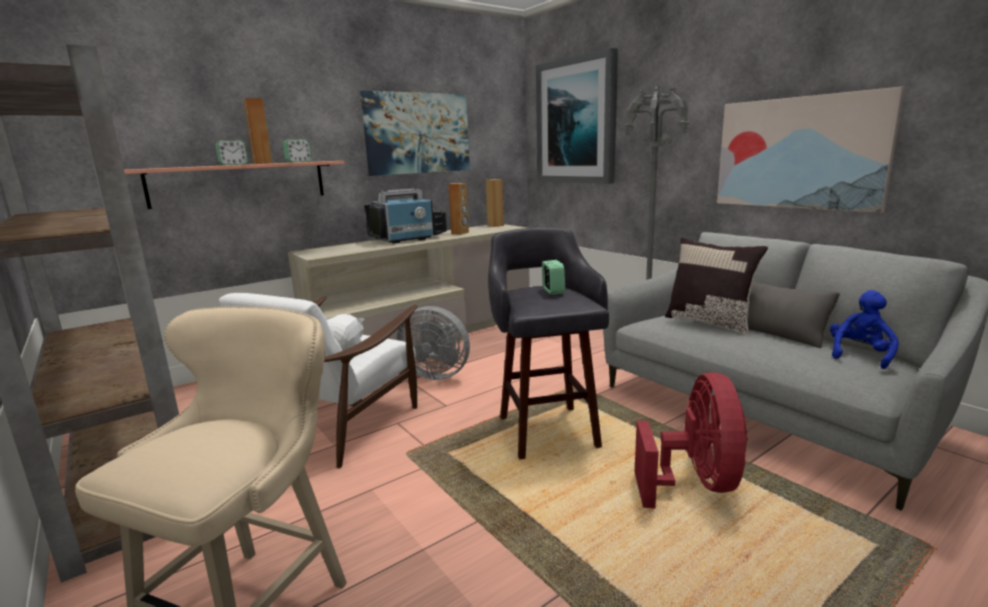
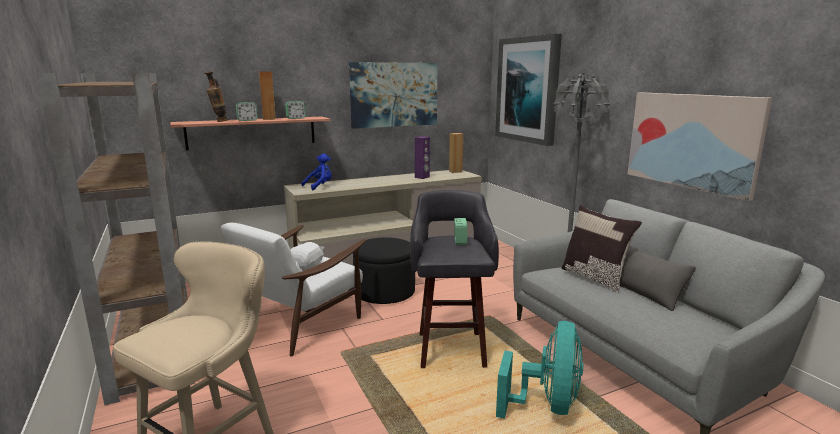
camera: 10 degrees right, 0 degrees up
television [364,189,447,244] -> none
grey fan [397,306,470,380] -> black ottoman [353,237,415,304]
brown speaker [448,183,469,235] -> purple speaker [415,136,430,179]
red fan [635,372,748,508] -> turquoise fan [496,321,583,419]
blue plush toy [830,290,899,369] -> blue plush toy moved to [301,153,332,190]
none -> vase [205,71,228,122]

